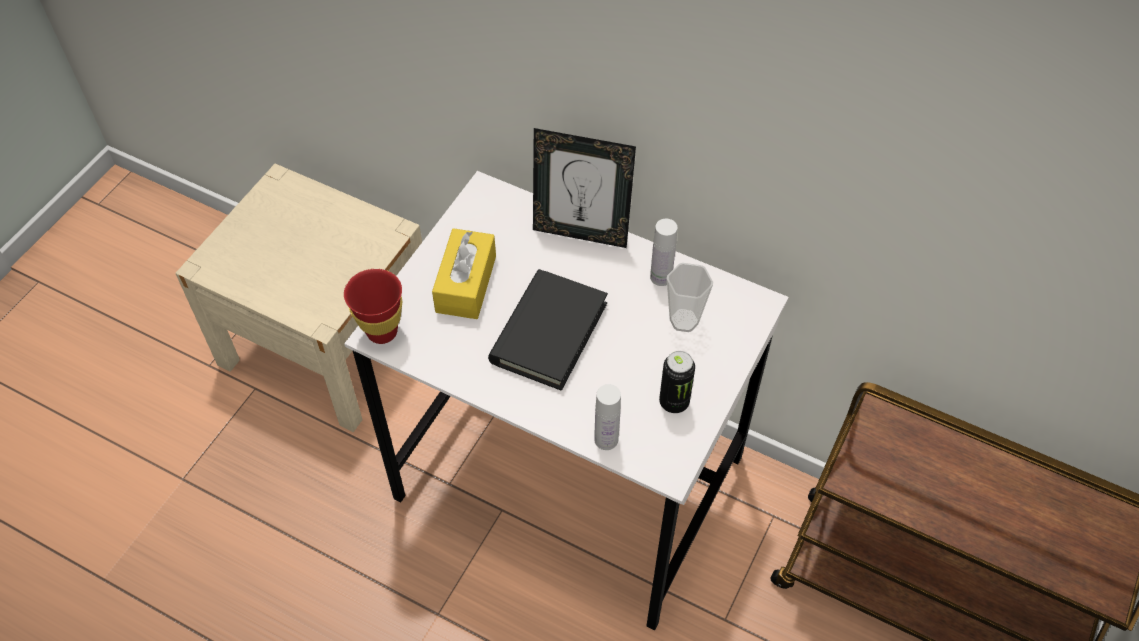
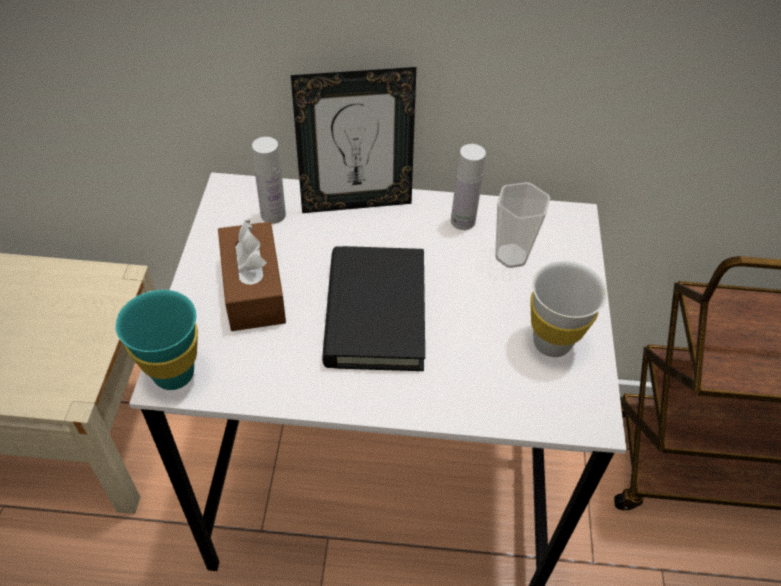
camera: 25 degrees left, 5 degrees down
red cup [344,269,402,344] -> turquoise cup [115,290,198,390]
yellow tissue box [432,228,496,319] -> brown tissue box [218,219,286,331]
white bottle [594,384,621,450] -> white bottle moved to [252,137,286,224]
can [659,351,695,413] -> white cup [530,261,607,357]

